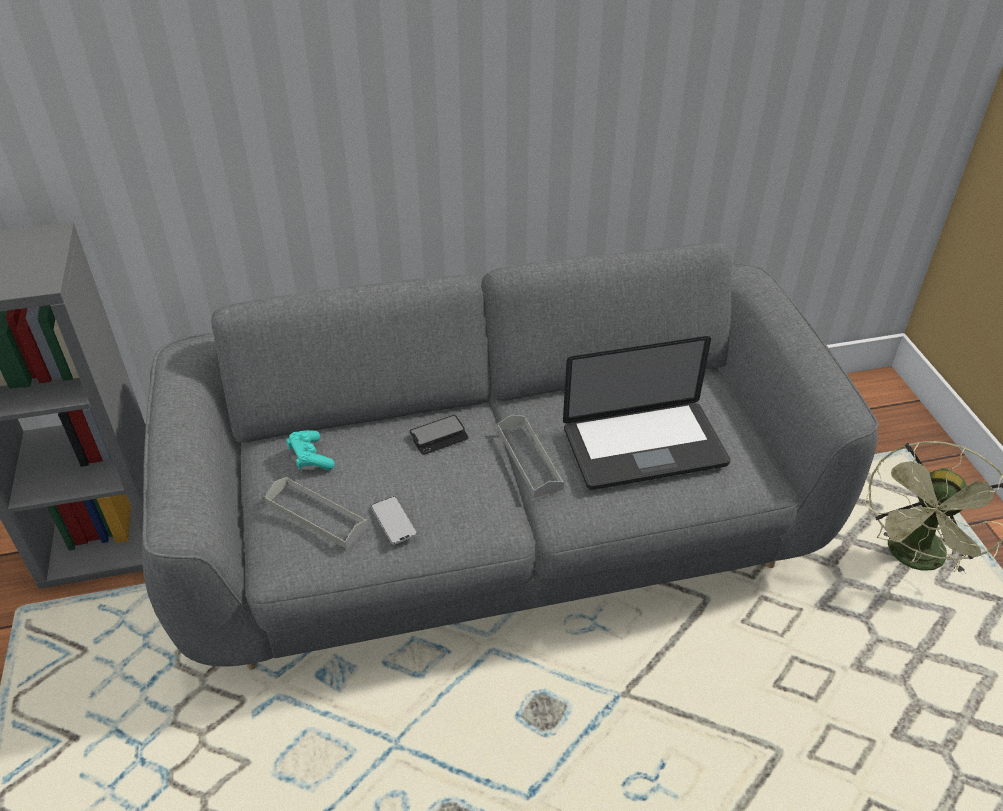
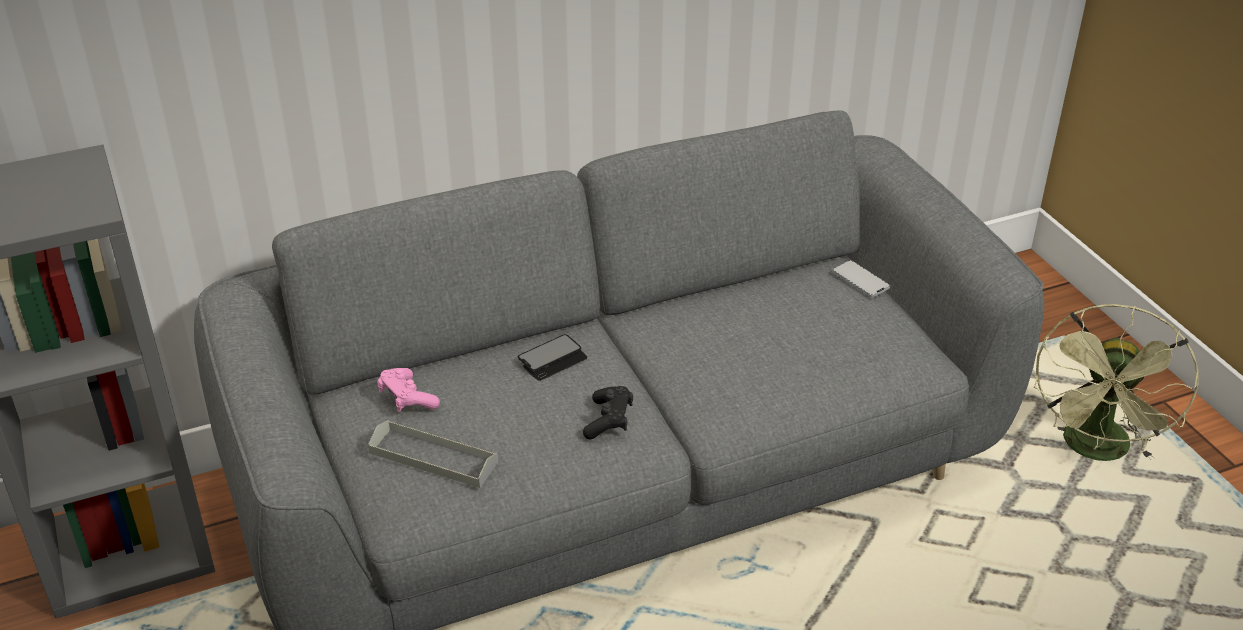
camera: 10 degrees left, 5 degrees down
turquoise game controller [287,430,335,470] -> pink game controller [377,368,440,412]
phone [371,496,417,545] -> phone moved to [832,260,890,297]
grey tray [497,415,564,498] -> none
laptop [563,336,730,490] -> none
none -> black game controller [583,386,633,440]

